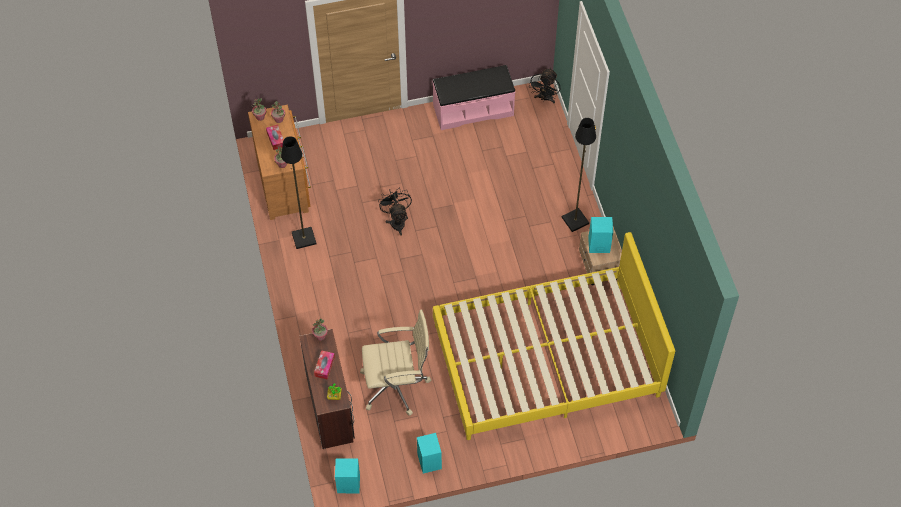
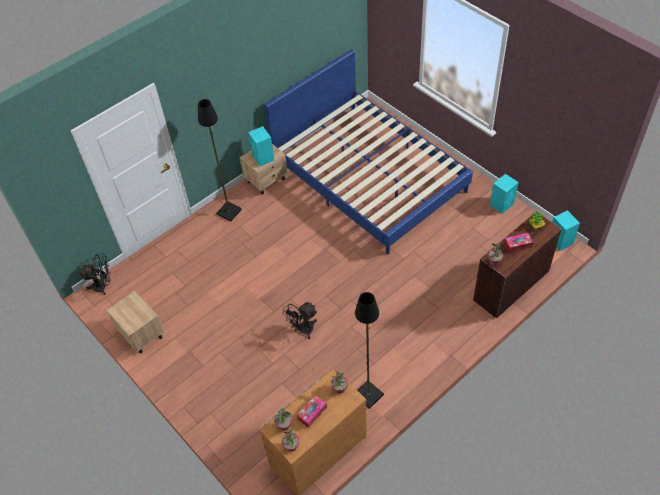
camera: 115 degrees left, 5 degrees down
beige office chair [360,310,431,416] -> none
pink bench [432,65,515,130] -> beige nightstand [107,291,164,353]
yellow bed [433,232,675,440] -> blue bed [264,49,473,254]

